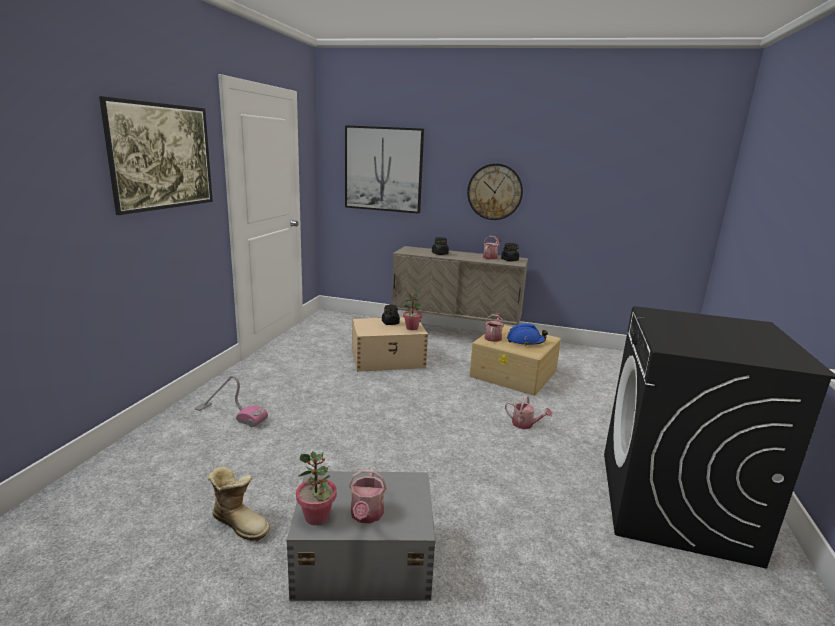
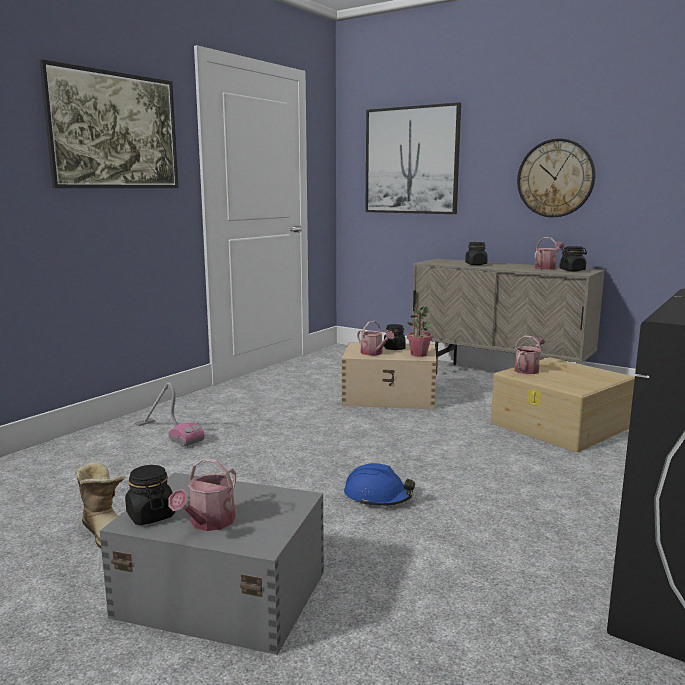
camera: 20 degrees right, 5 degrees down
potted plant [296,451,336,525] -> black jar [125,465,175,525]
watering can [505,396,552,429] -> watering can moved to [357,321,394,356]
blue hard hat [507,323,548,346] -> blue hard hat moved to [344,463,415,507]

